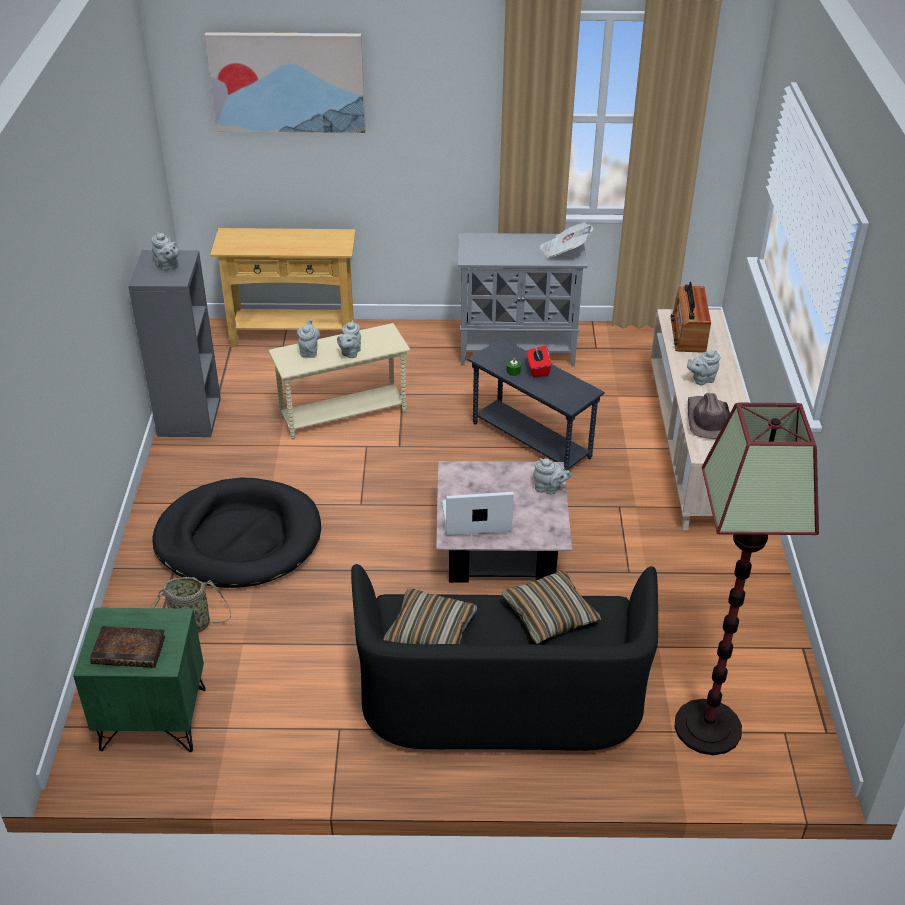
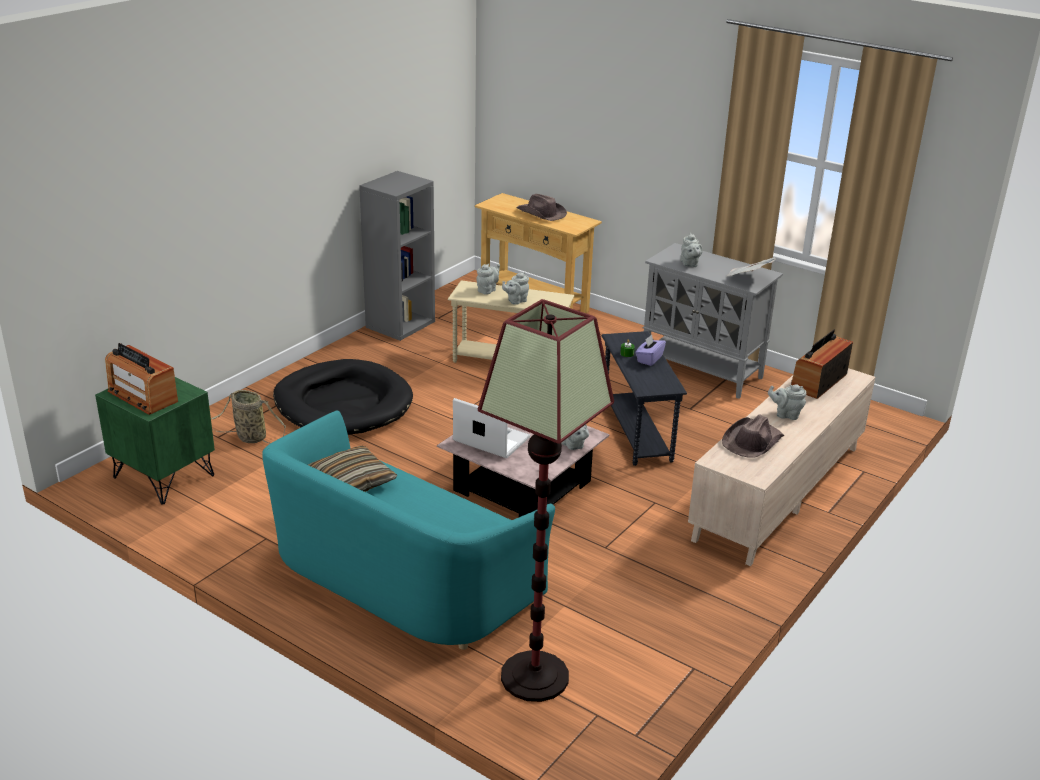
camera: 35 degrees right, 10 degrees down
book [90,626,166,668] -> radio [105,343,178,415]
grey teapot [151,232,179,271] -> grey teapot moved to [680,233,703,267]
picture [205,32,366,133] -> none
black sofa [351,564,658,751] -> turquoise sofa [262,410,555,650]
pillow [502,571,601,644] -> none
red tissue box [527,345,551,377] -> purple tissue box [635,335,666,366]
none -> brown hat [516,194,567,221]

